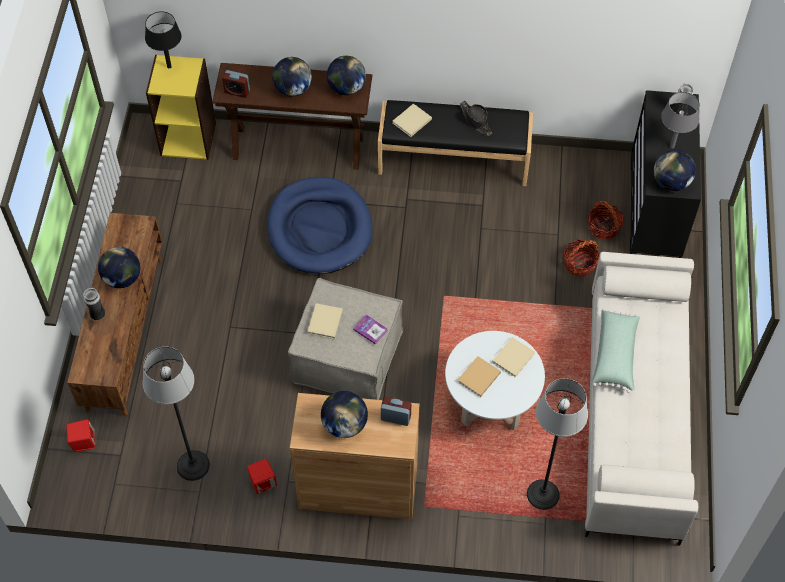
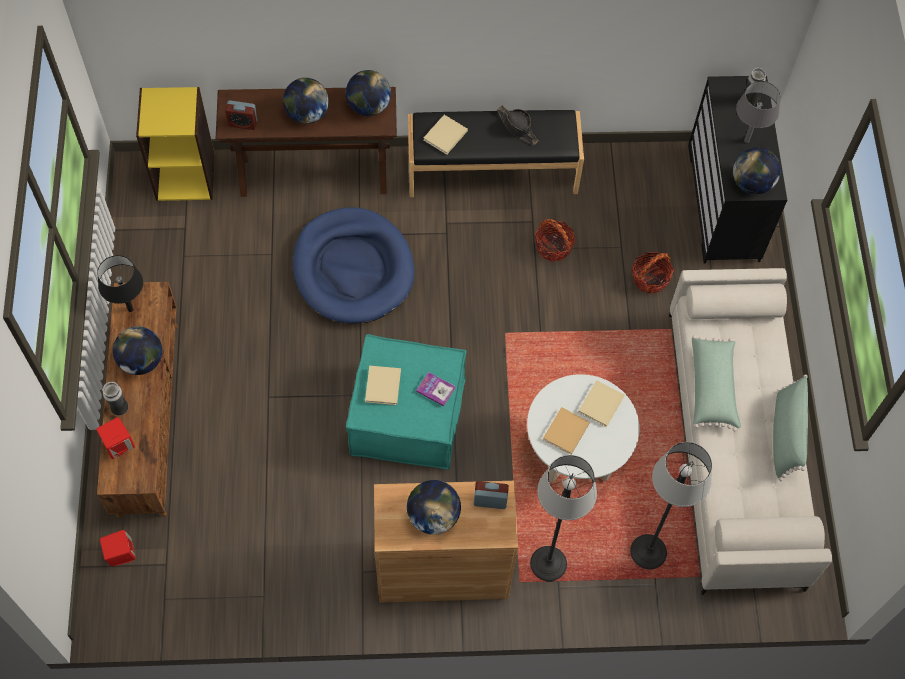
camera: 10 degrees left, 5 degrees up
floor lamp [143,347,210,481] -> floor lamp moved to [530,455,597,582]
black table lamp [145,11,182,68] -> black table lamp moved to [97,255,143,312]
red speaker [247,459,277,494] -> red speaker moved to [96,417,135,459]
beige ottoman [288,278,403,400] -> turquoise ottoman [346,334,467,469]
basket [588,201,624,239] -> basket moved to [535,219,575,262]
none -> green pillow [773,374,808,481]

